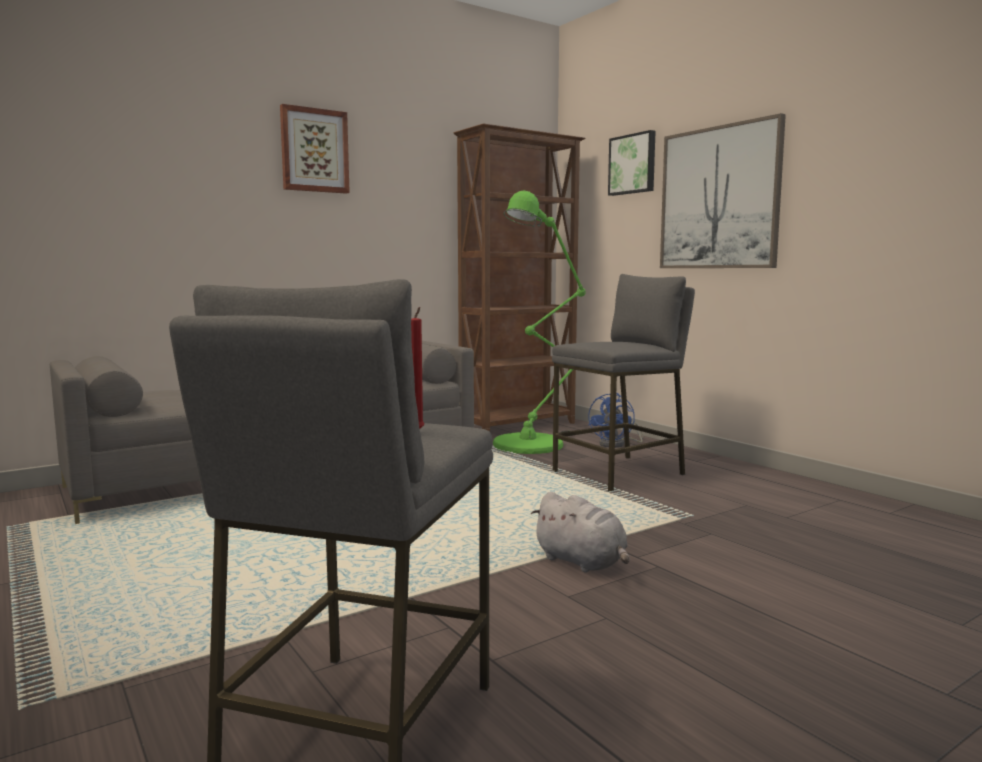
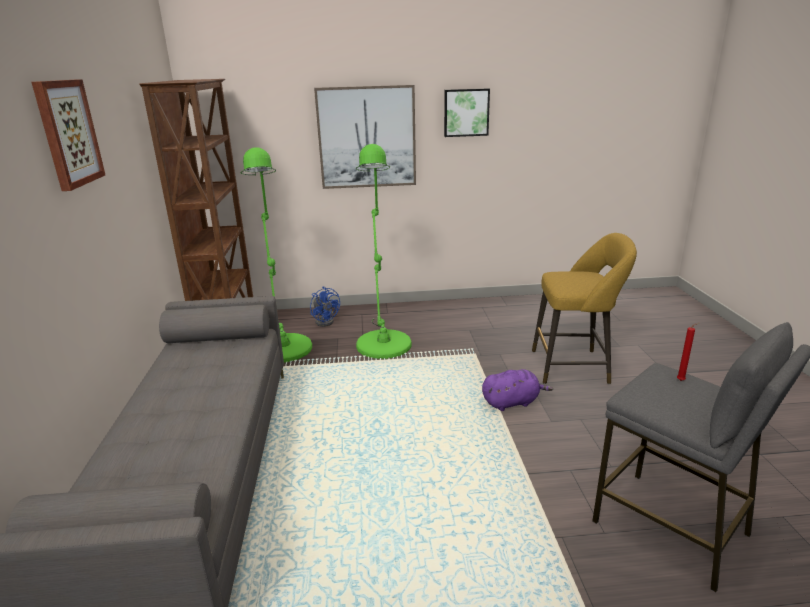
camera: 60 degrees left, 15 degrees up
grey plush toy [531,492,630,573] -> purple plush toy [482,369,553,411]
grey stool [552,274,695,492] -> green floor lamp [356,144,412,359]
picture [608,130,655,196] -> picture moved to [444,88,490,137]
none -> yellow stool [532,233,637,384]

